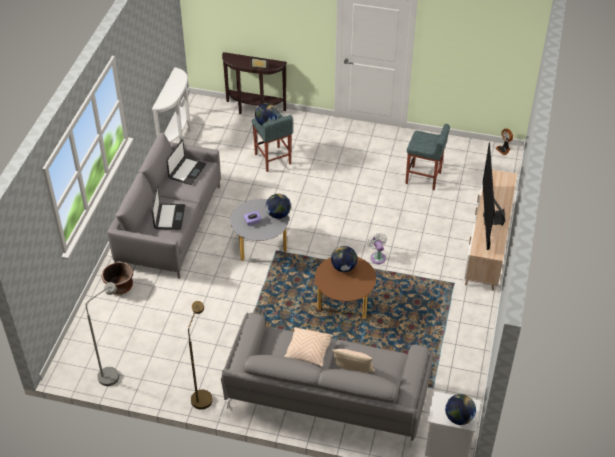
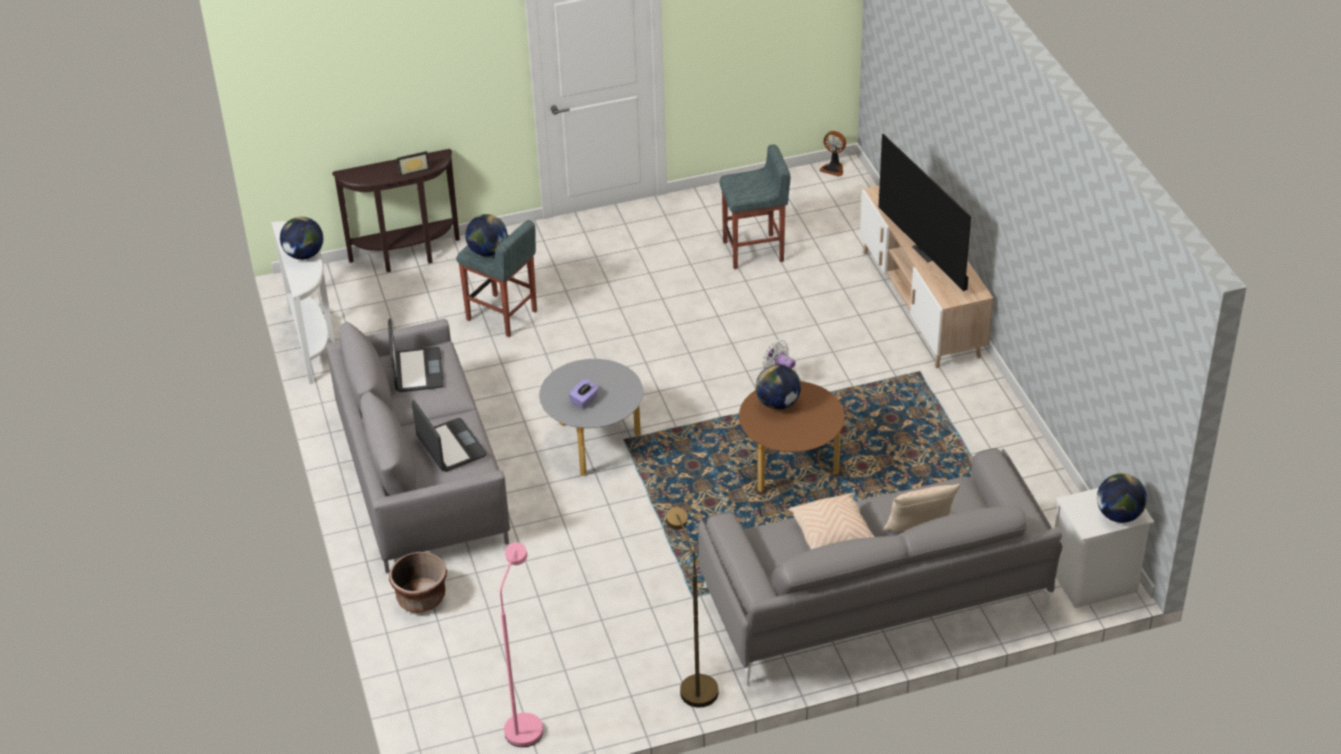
camera: 30 degrees left, 5 degrees down
grey floor lamp [86,282,119,386] -> pink floor lamp [500,542,543,747]
globe [266,194,291,219] -> globe moved to [280,217,323,260]

